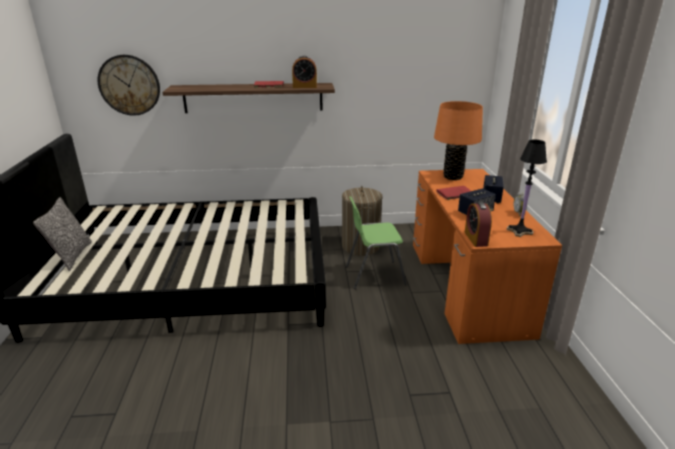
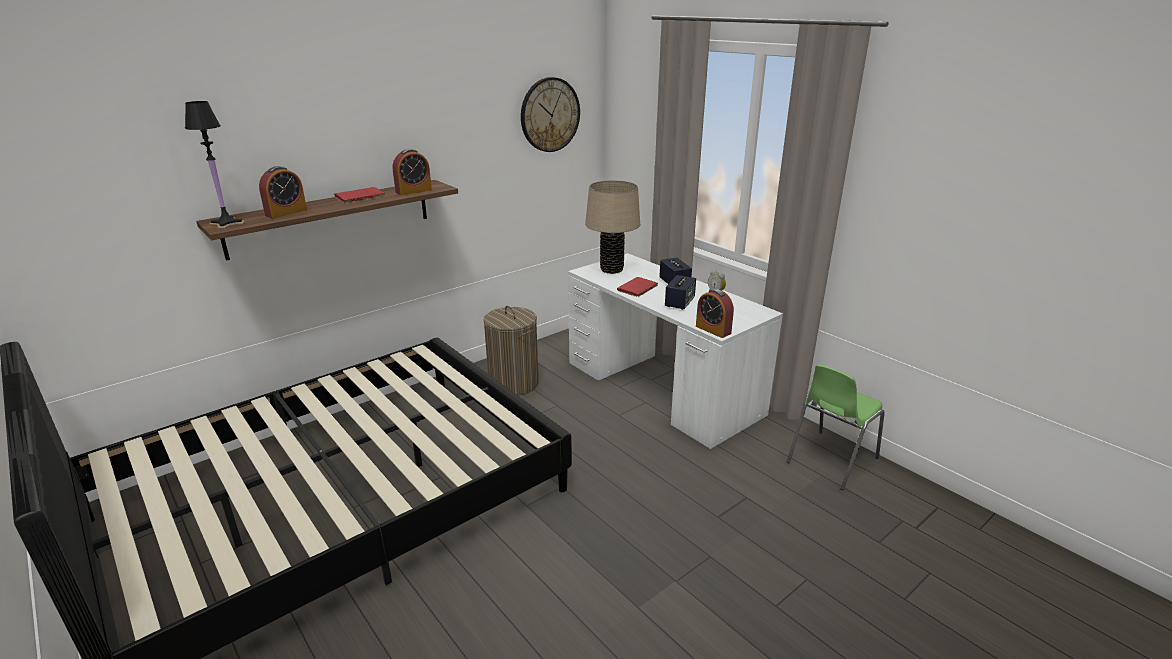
camera: 35 degrees left, 0 degrees up
pillow [33,197,92,271] -> none
wall clock [97,55,160,116] -> wall clock moved to [521,77,580,152]
green chair [346,196,407,289] -> green chair moved to [787,364,885,490]
orange desk [413,169,562,344] -> white desk [568,253,783,449]
orange table lamp [434,101,483,180] -> beige table lamp [585,180,640,274]
black table lamp [507,140,547,237] -> black table lamp moved to [185,101,245,230]
none -> alarm clock [259,166,307,219]

